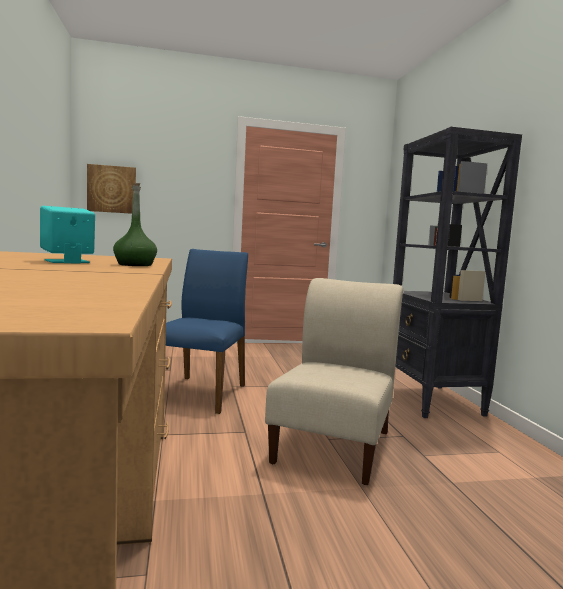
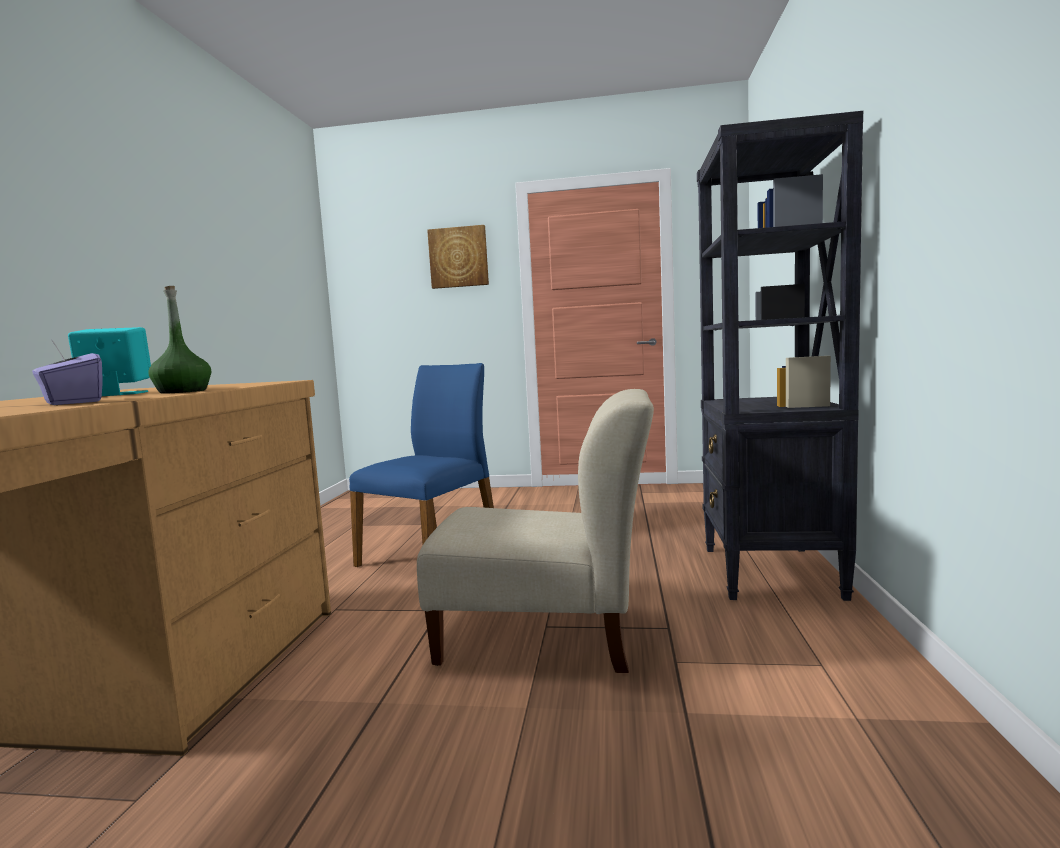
camera: 20 degrees right, 0 degrees up
picture [87,164,136,214] -> picture moved to [427,225,489,289]
beige chair [265,278,403,485] -> beige chair turned 60 degrees clockwise [417,389,654,673]
none -> purple tissue box [32,340,103,405]

